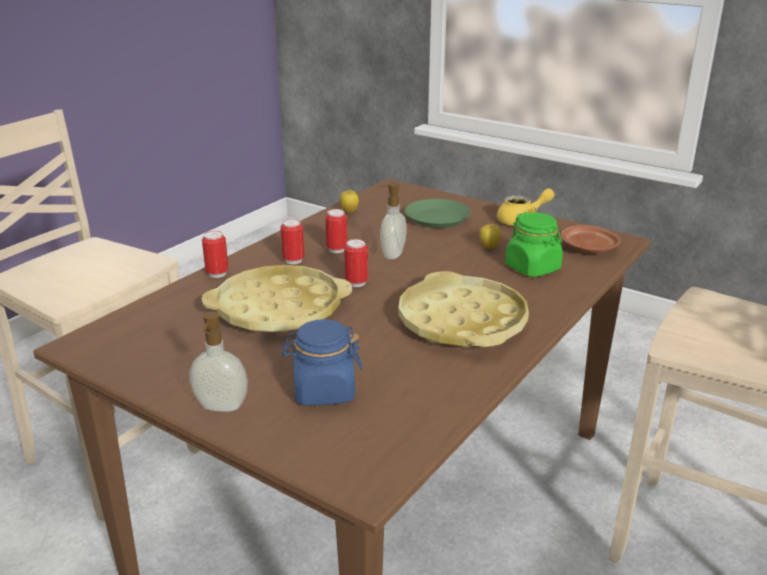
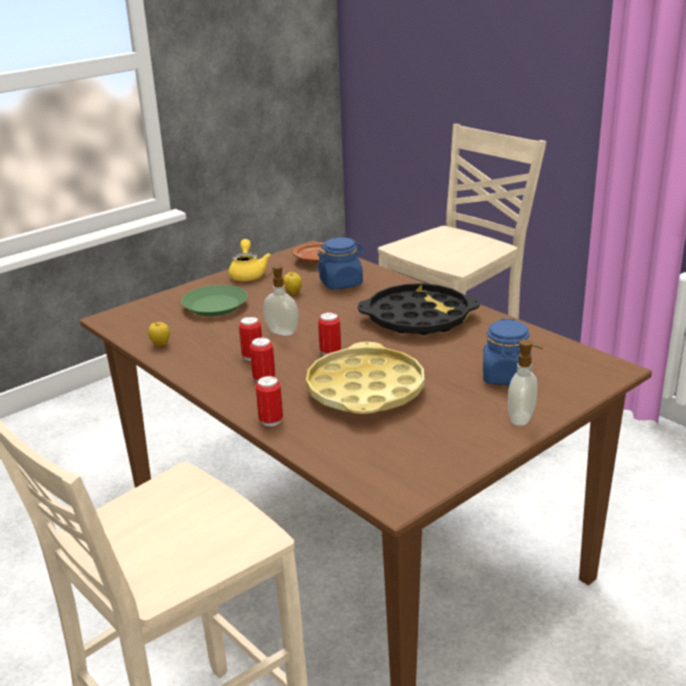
camera: 75 degrees left, 0 degrees up
yellow tray [398,271,529,348] -> black tray [358,283,480,335]
green jar [505,212,563,277] -> blue jar [317,237,365,289]

